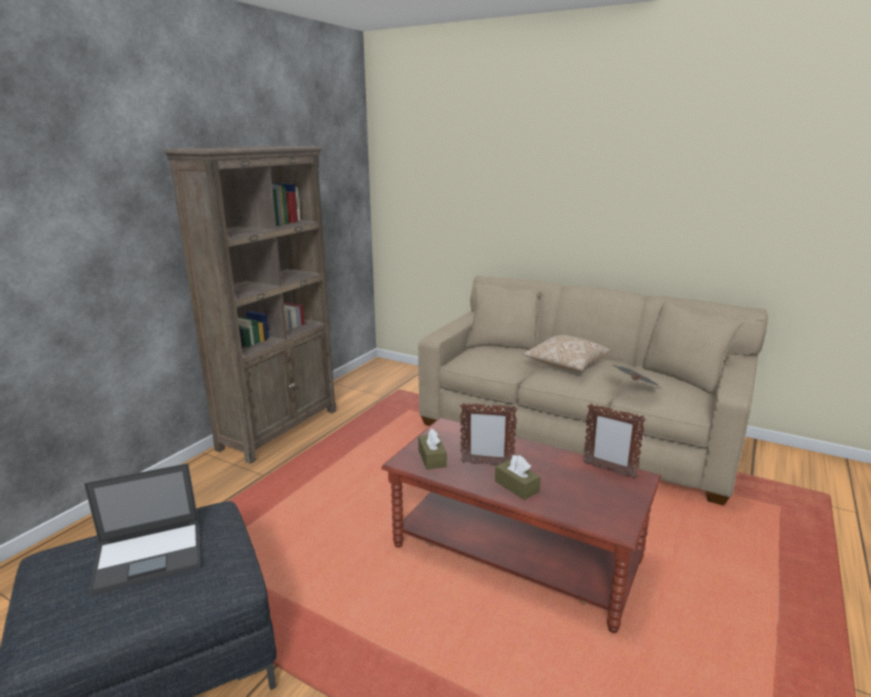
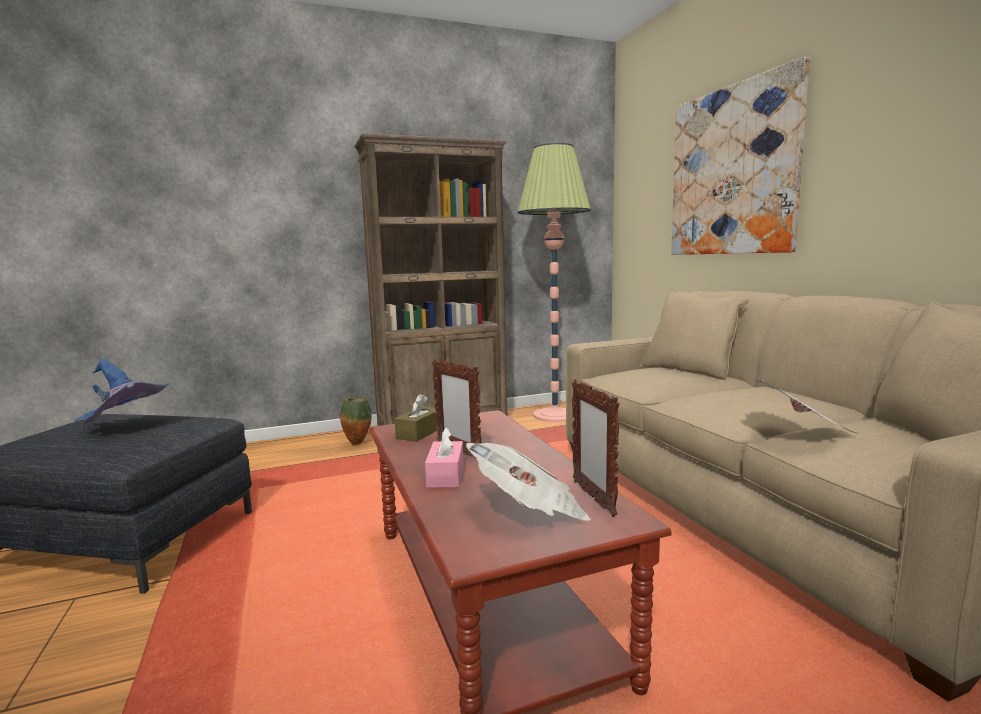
camera: 40 degrees right, 10 degrees down
laptop [84,463,200,596] -> blue hat [74,359,170,427]
brown tissue box [495,455,541,500] -> pink tissue box [425,427,464,488]
pillow [523,335,610,371] -> none
none -> vase [340,397,372,445]
none -> newspaper [466,443,591,521]
none -> floor lamp [518,143,591,422]
none -> picture [671,57,810,255]

